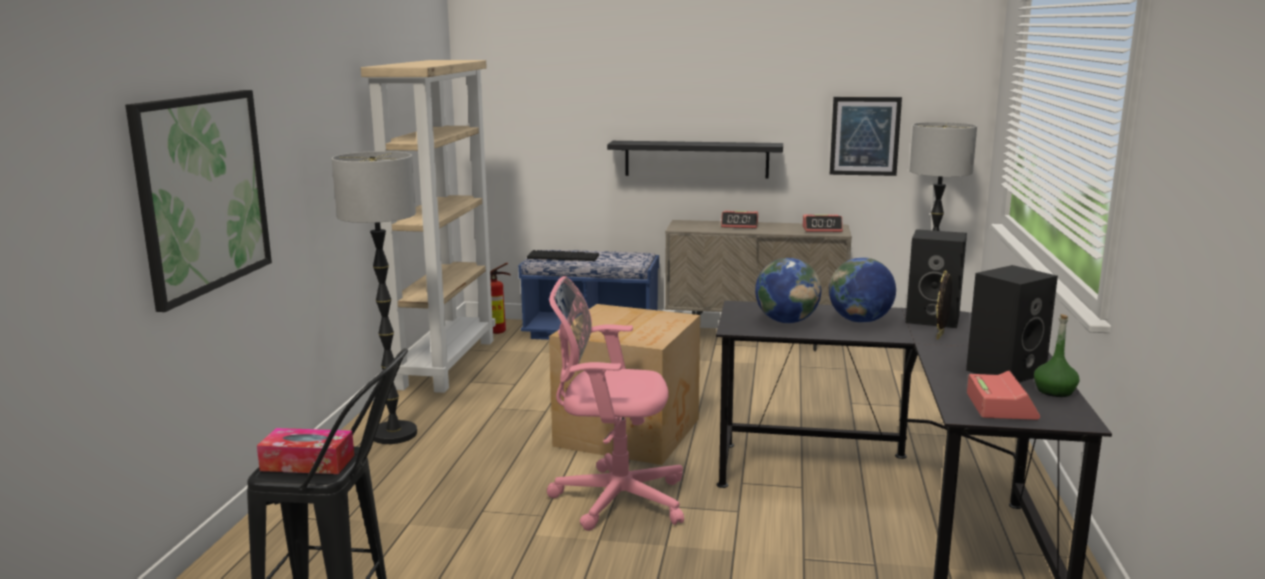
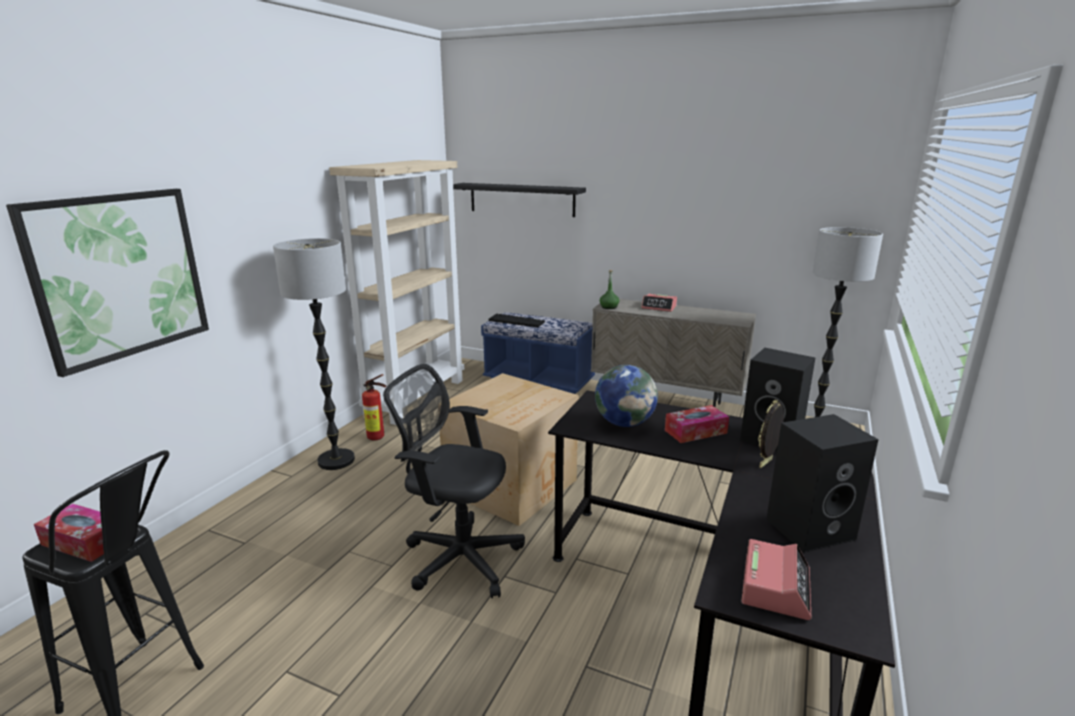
camera: 15 degrees right, 5 degrees up
fire extinguisher [490,263,511,334] -> fire extinguisher moved to [362,374,386,440]
pink office chair [546,276,684,531] -> black office chair [383,364,525,598]
black shelf [607,141,783,179] -> black shelf moved to [453,183,586,217]
alarm clock [802,214,843,232] -> none
globe [829,257,896,323] -> tissue box [665,405,729,443]
picture [830,97,902,176] -> none
green bottle [1034,314,1080,397] -> green bottle moved to [600,270,619,309]

